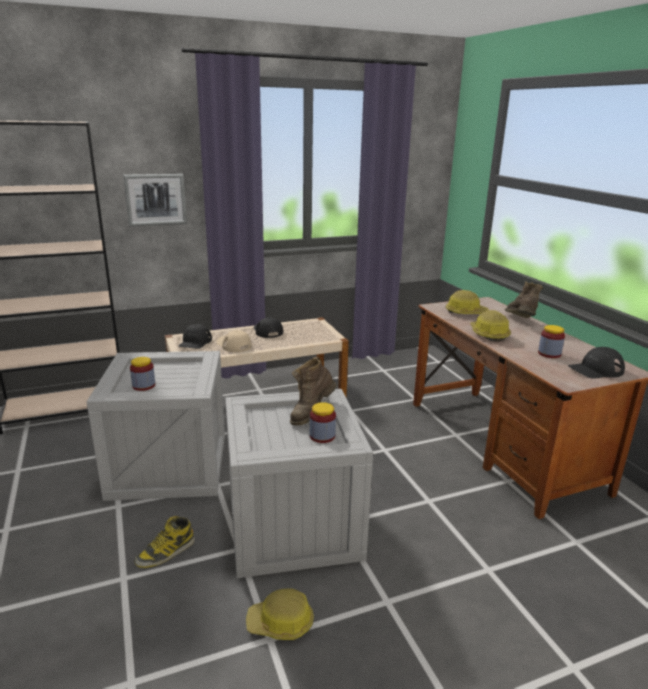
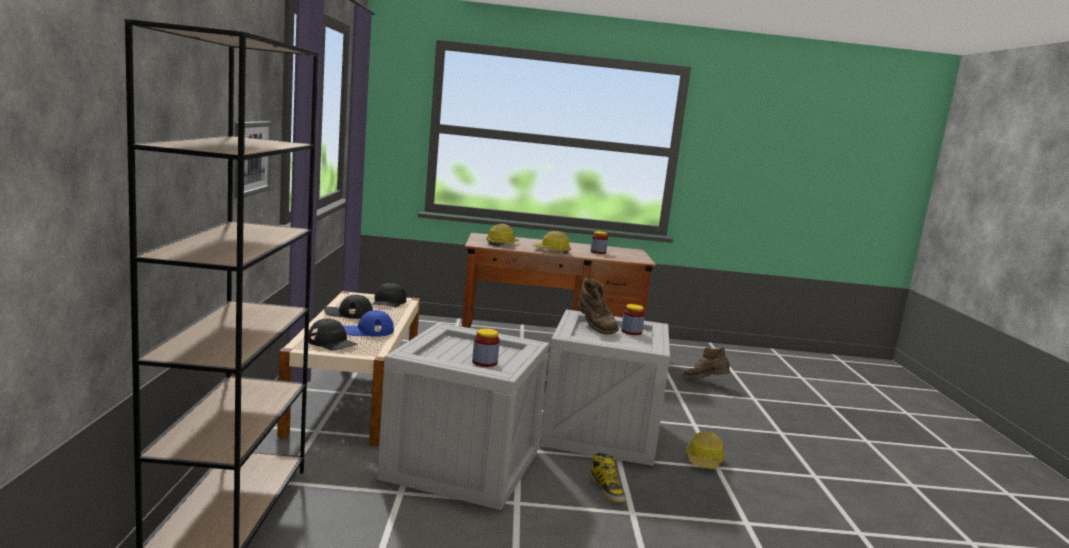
camera: 70 degrees left, 10 degrees down
beige cap [216,330,252,352] -> blue cap [343,310,394,337]
brown boot [505,281,543,318] -> brown boot moved to [682,347,730,378]
black cap [568,347,625,379] -> black cap moved to [372,283,406,308]

